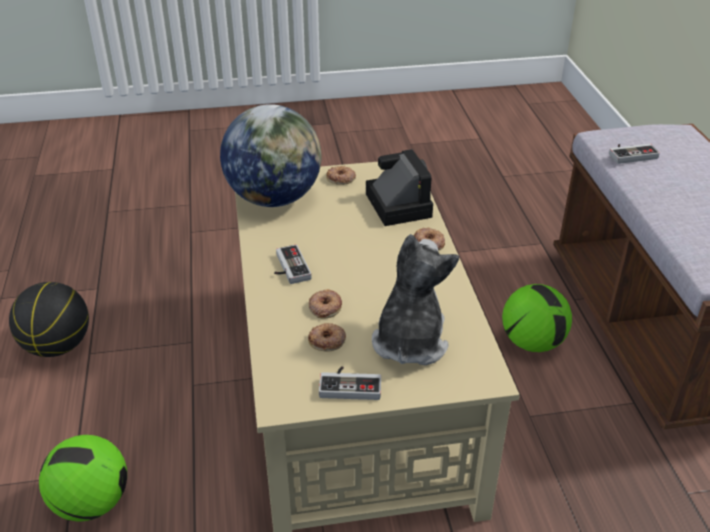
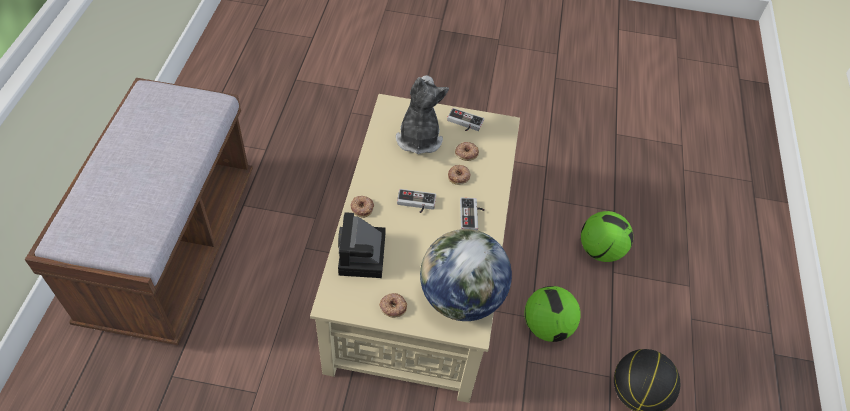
camera: 165 degrees left, 15 degrees up
plush toy [372,234,459,365] -> plush toy turned 150 degrees clockwise [396,75,449,154]
football [502,284,572,352] -> football moved to [524,286,581,342]
game controller [609,144,660,164] -> game controller moved to [397,189,436,213]

